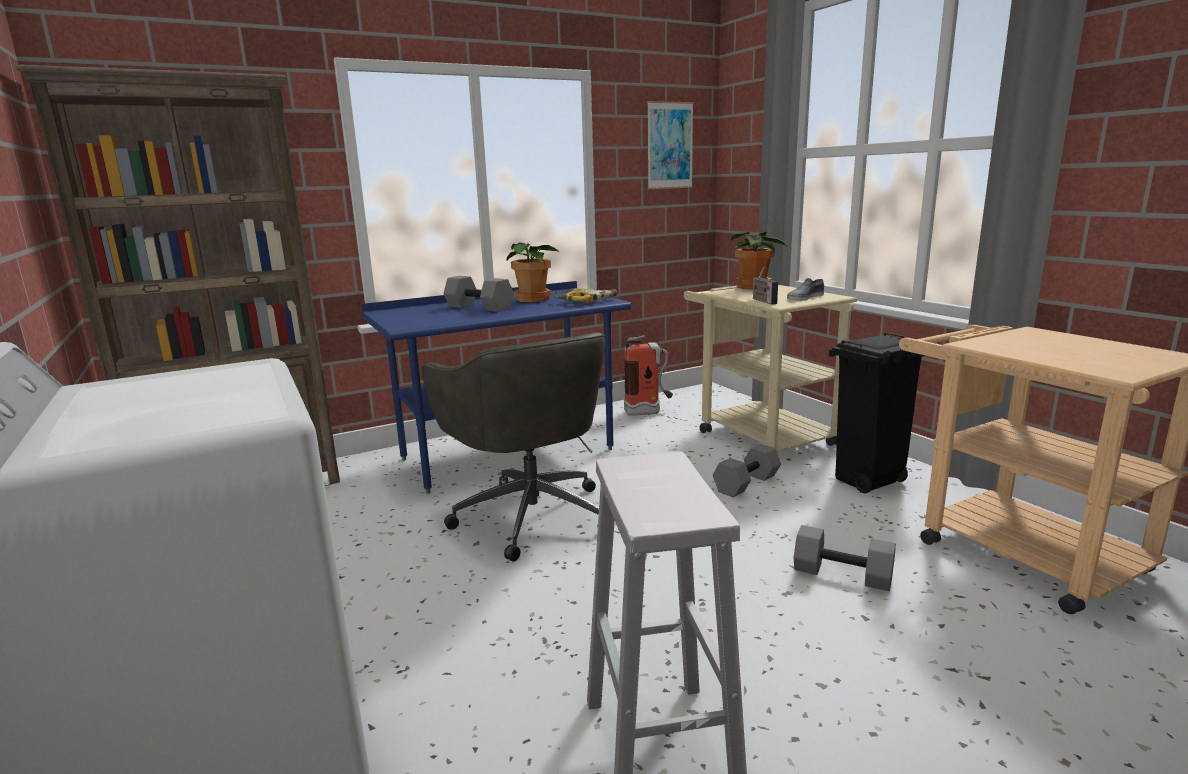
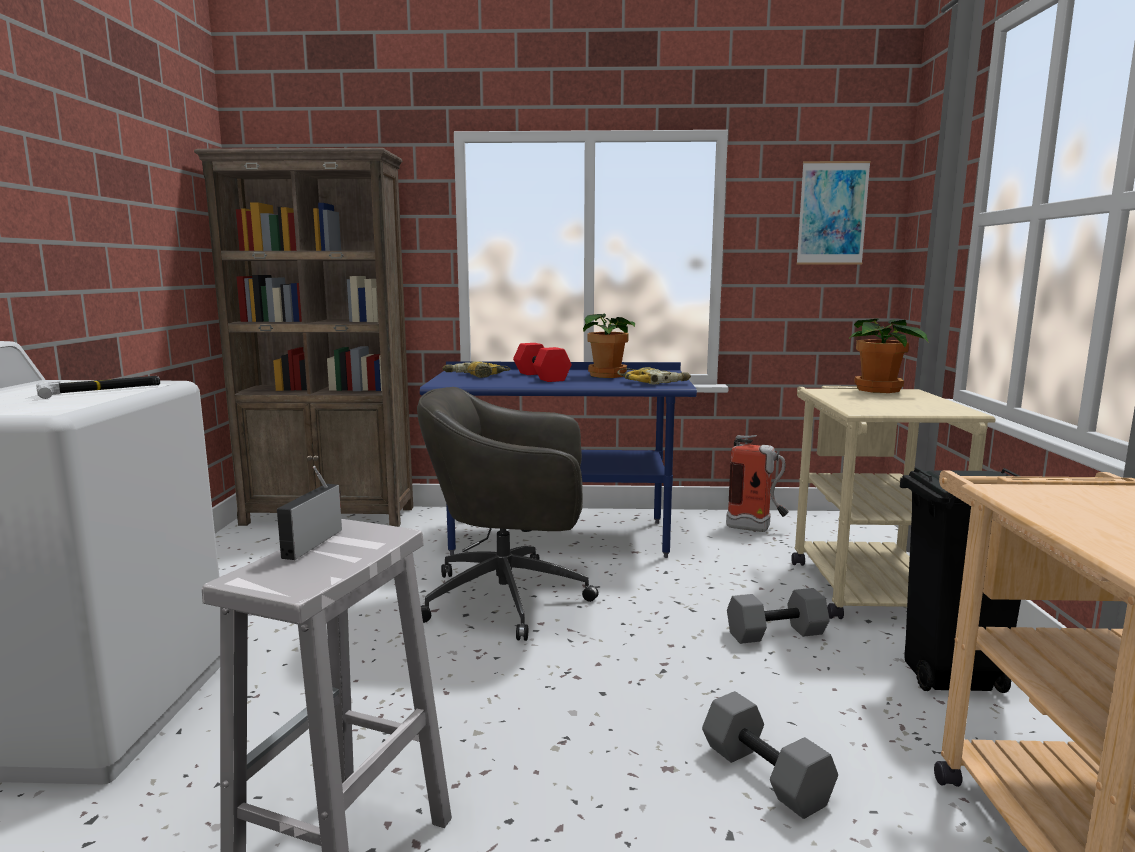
camera: 30 degrees right, 5 degrees down
grey office chair [422,332,606,562] -> grey office chair turned 90 degrees clockwise [417,387,599,641]
grey dumbbell [444,276,514,312] -> red dumbbell [513,343,572,382]
radio [753,267,778,305] -> radio moved to [277,466,342,560]
grey shoe [787,278,824,301] -> none
none -> hammer [36,376,160,399]
none -> power drill [443,361,511,378]

